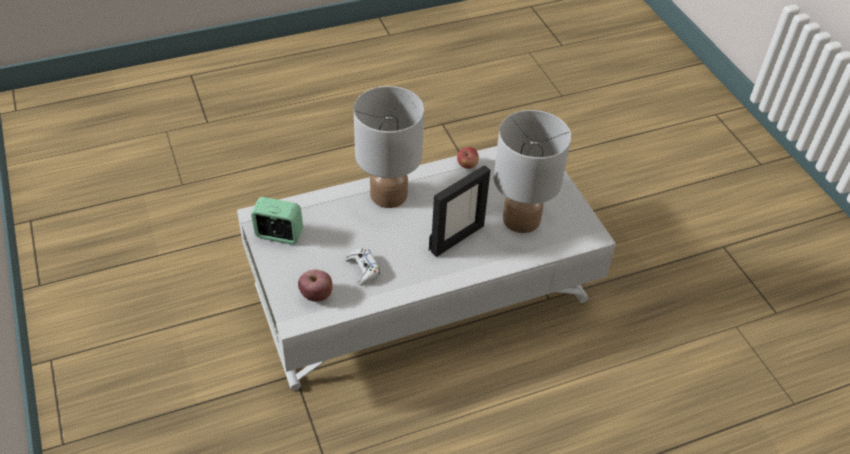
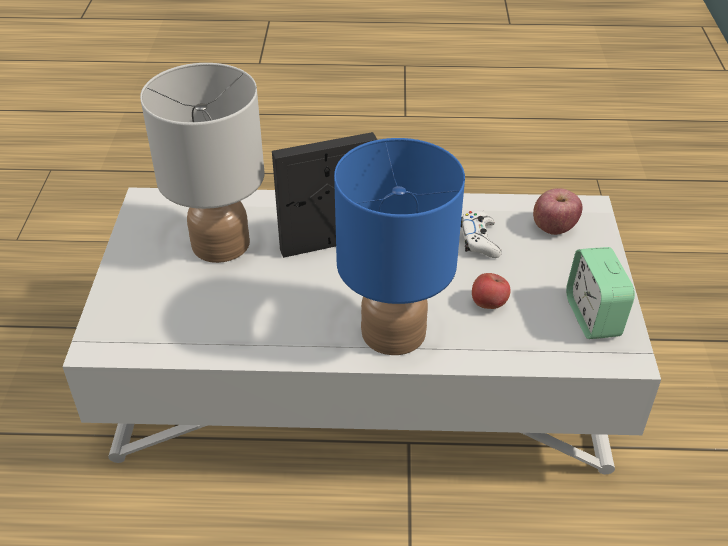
camera: 155 degrees left, 5 degrees down
alarm clock [251,197,303,245] -> alarm clock turned 45 degrees clockwise [566,247,635,339]
grey table lamp [354,86,424,208] -> blue table lamp [334,138,465,355]
apple [457,147,479,169] -> apple moved to [472,273,511,309]

